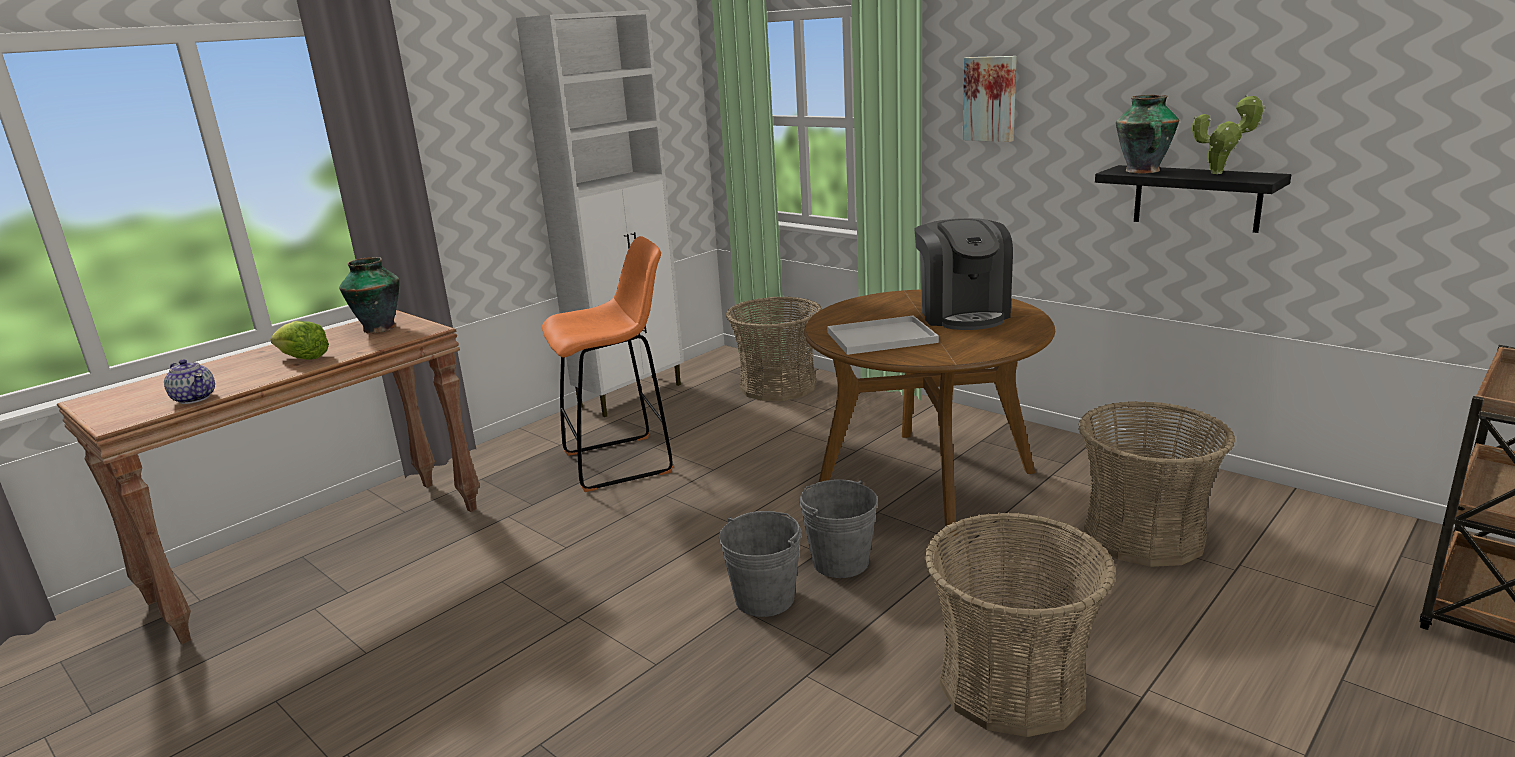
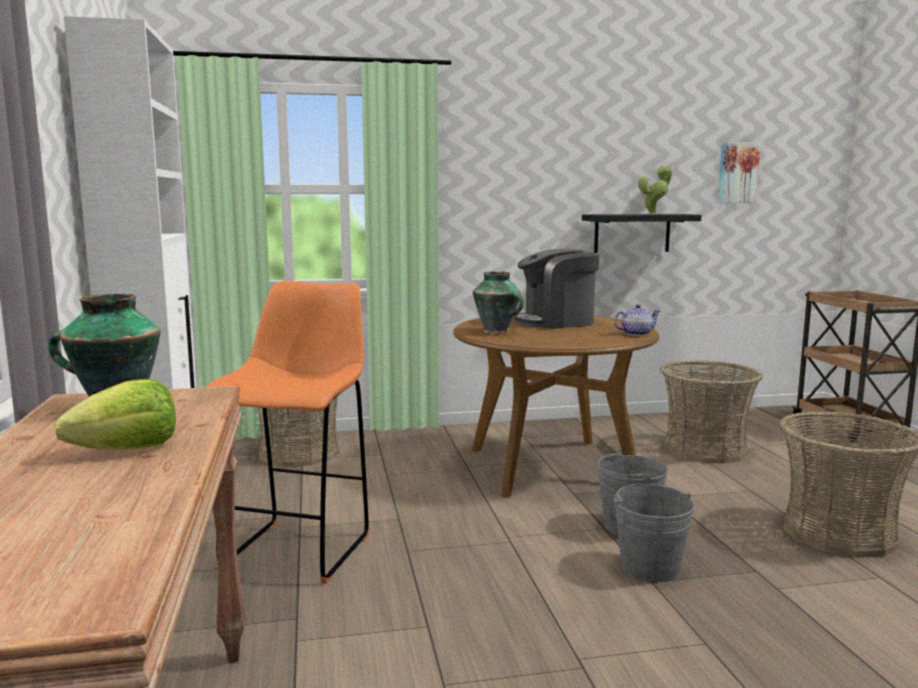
camera: 55 degrees left, 10 degrees down
teapot [164,359,215,404] -> teapot moved to [614,304,660,336]
white tray [827,316,939,355] -> none
coffee machine [914,218,1013,330] -> coffee machine turned 135 degrees clockwise [514,249,599,329]
picture [963,56,1017,142] -> picture moved to [718,142,761,203]
vase [1116,95,1179,173] -> vase moved to [473,271,524,334]

